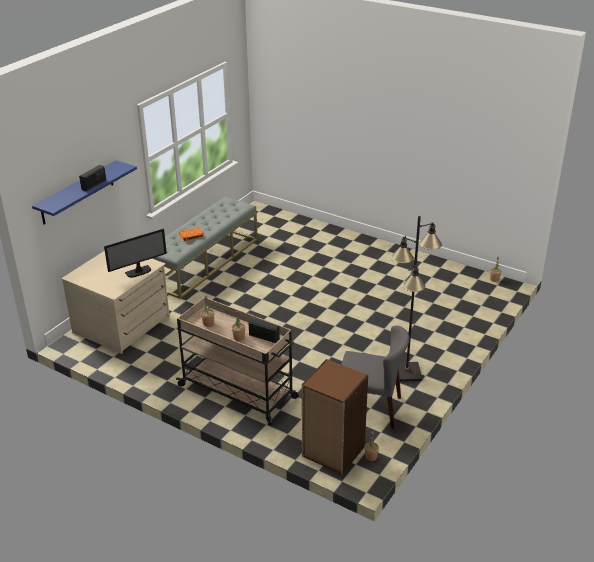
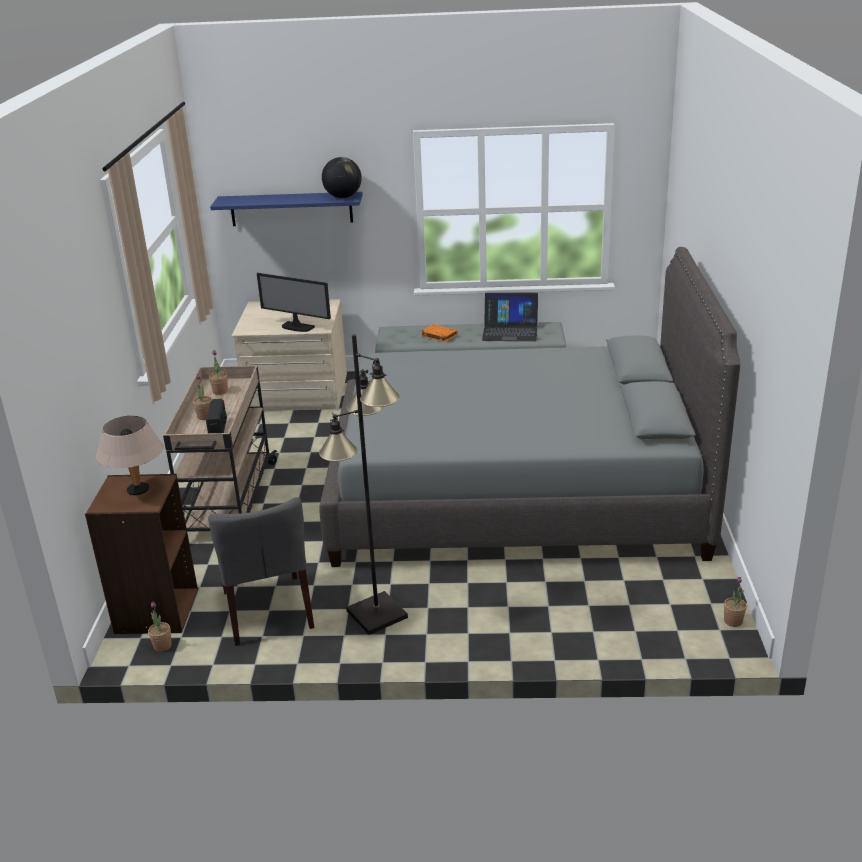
camera: 60 degrees right, 5 degrees down
radio [79,165,106,191] -> none
none -> beige table lamp [96,416,164,495]
none -> grey bed [319,247,740,567]
none -> globe [322,157,362,198]
none -> laptop [482,293,538,341]

